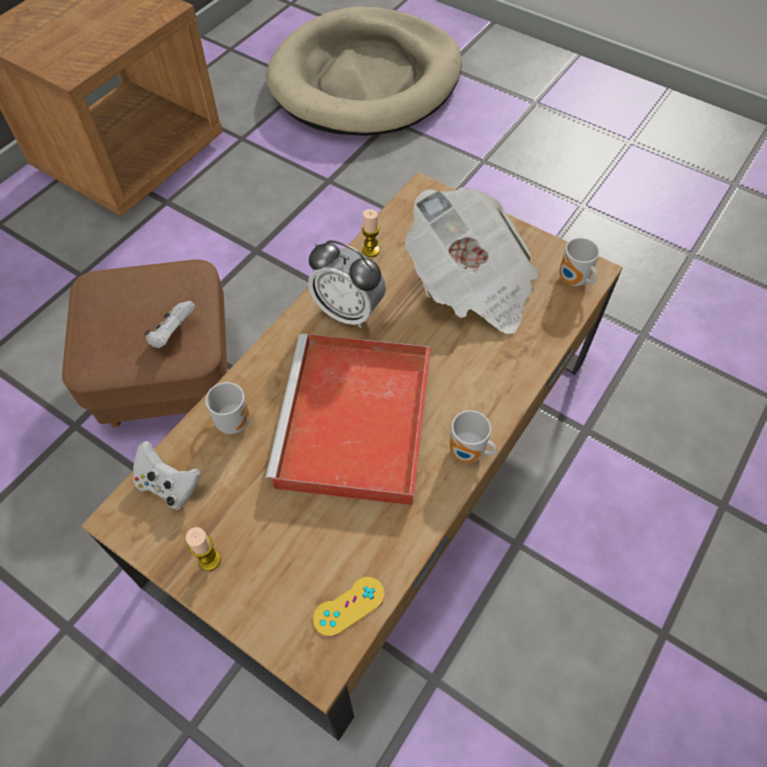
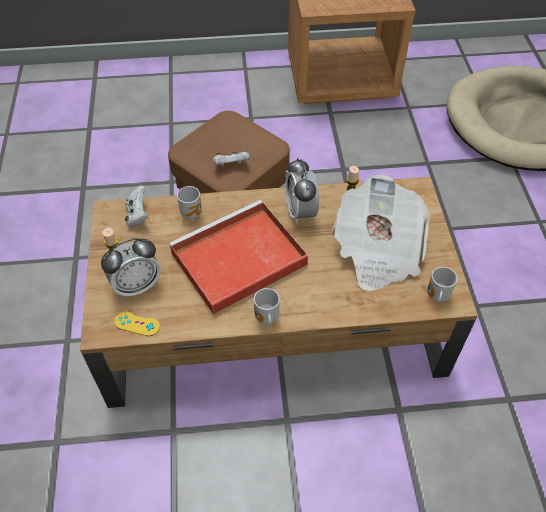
camera: 50 degrees right, 5 degrees down
none -> alarm clock [101,238,161,298]

